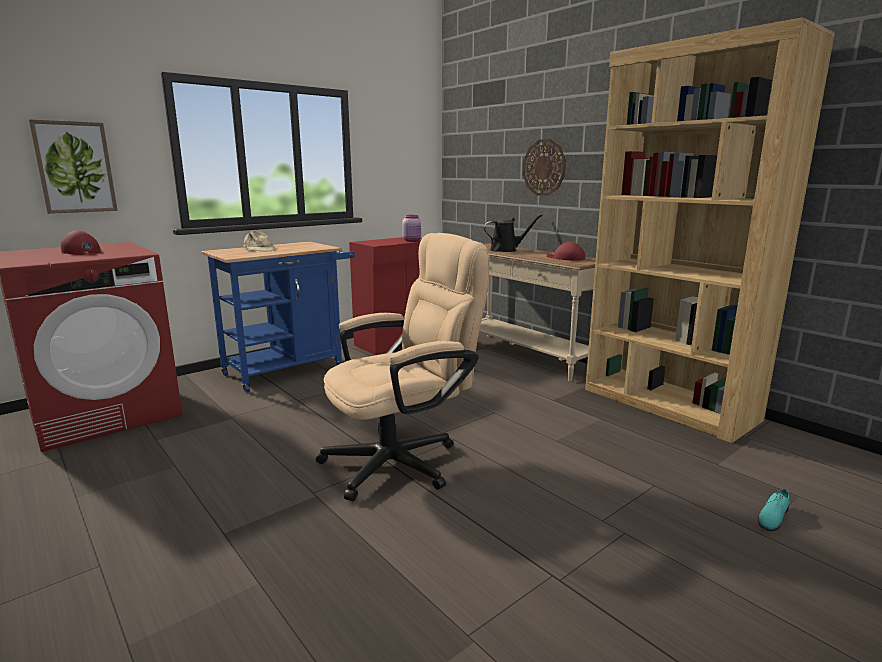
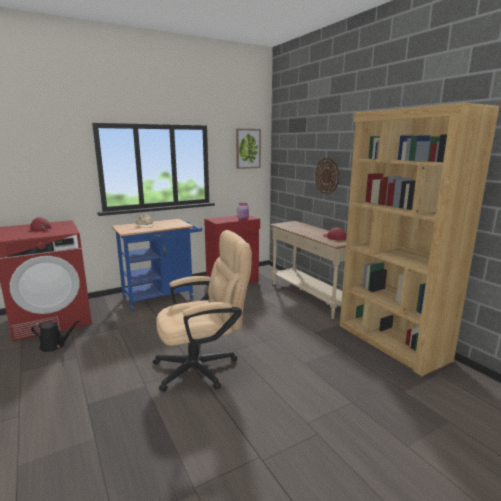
camera: 10 degrees right, 0 degrees up
picture [29,119,118,214] -> picture moved to [236,128,261,169]
black watering can [484,215,543,252] -> black watering can moved to [31,320,80,352]
turquoise shoe [758,489,790,531] -> none

